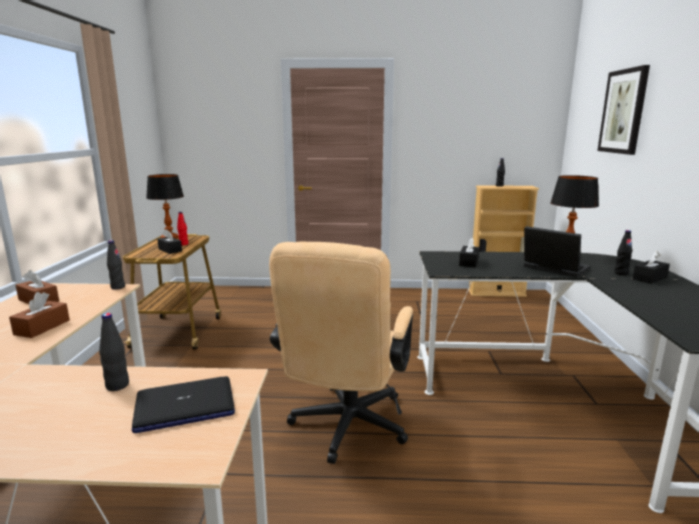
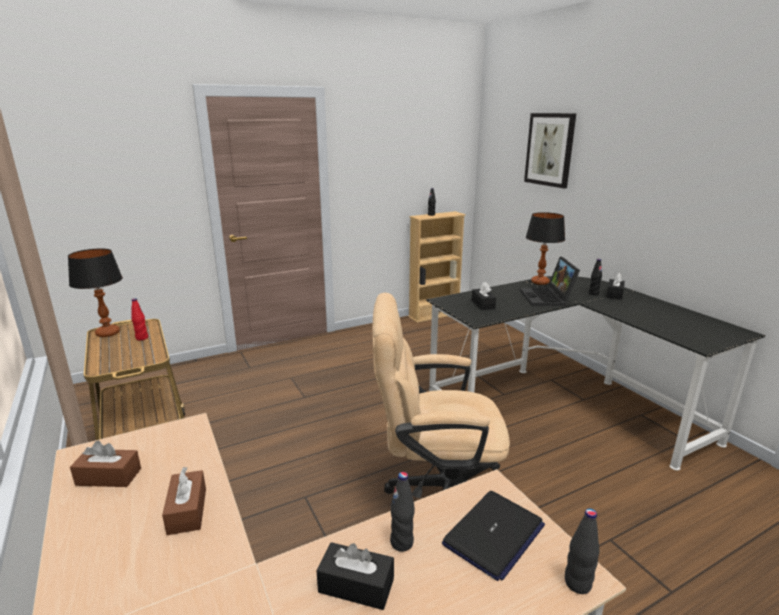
camera: 30 degrees left, 5 degrees up
black bottle [107,240,125,290] -> black bottle moved to [565,508,599,594]
black tissue box [157,229,182,254] -> black tissue box moved to [316,542,394,610]
beige office chair [269,241,413,464] -> beige office chair turned 105 degrees clockwise [373,293,510,498]
laptop [524,226,591,278] -> laptop turned 105 degrees counterclockwise [520,257,580,306]

